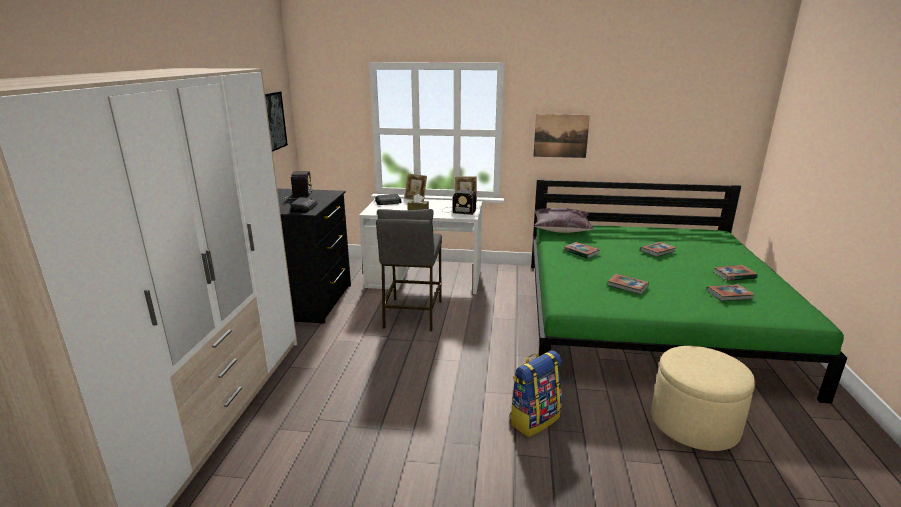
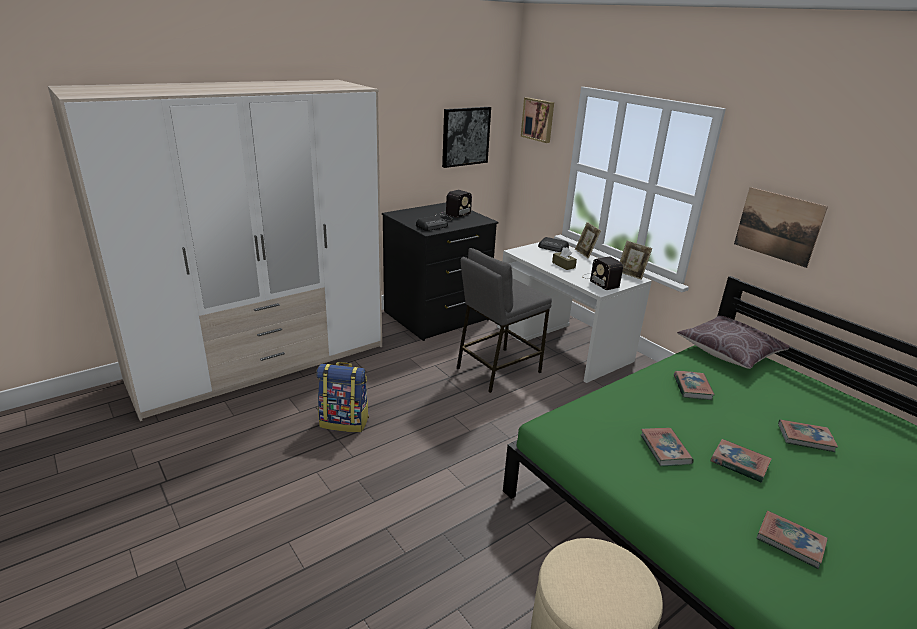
camera: 45 degrees right, 5 degrees up
backpack [509,350,562,437] -> backpack moved to [316,362,369,432]
book [714,265,758,281] -> book moved to [711,439,772,483]
none -> picture [521,97,554,143]

